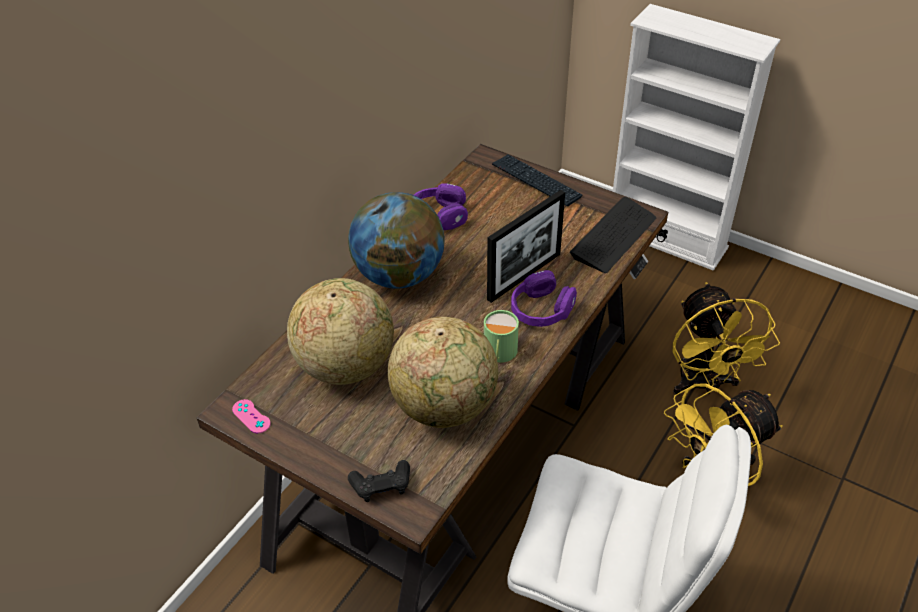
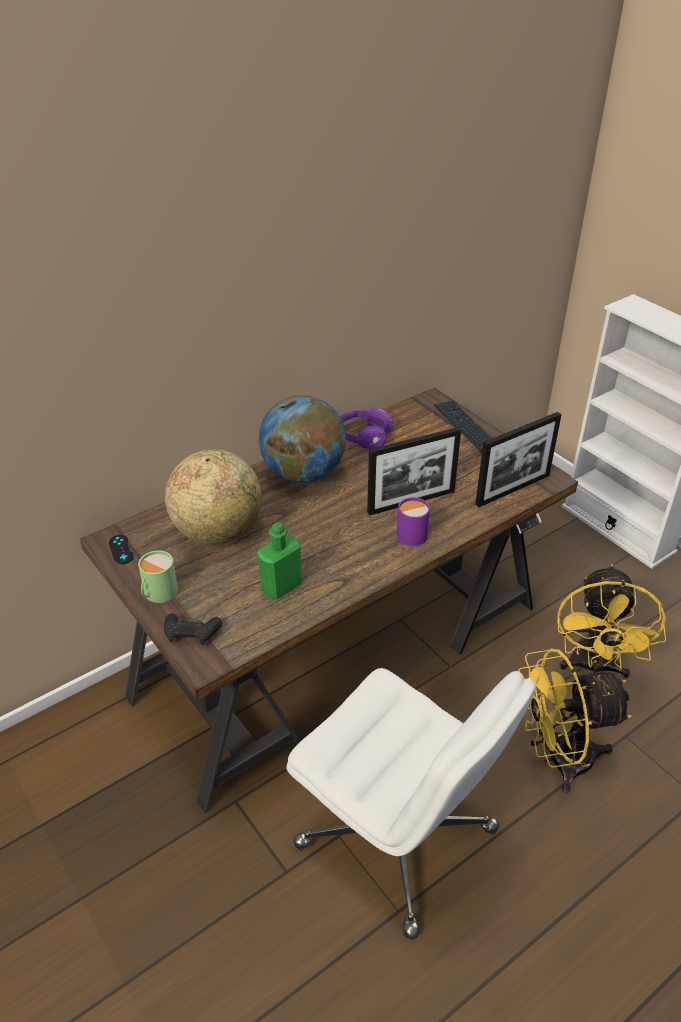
camera: 20 degrees right, 5 degrees down
pink game controller [232,399,271,433] -> black game controller [109,535,134,564]
globe [388,317,498,428] -> green bottle [257,522,301,599]
green mug [483,310,519,363] -> green mug moved to [138,550,178,603]
purple headphones [511,270,577,327] -> purple mug [397,497,431,546]
keyboard [570,197,656,273] -> picture frame [475,412,562,507]

